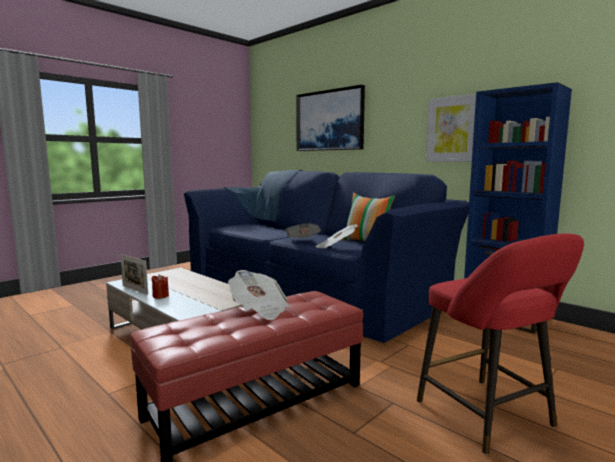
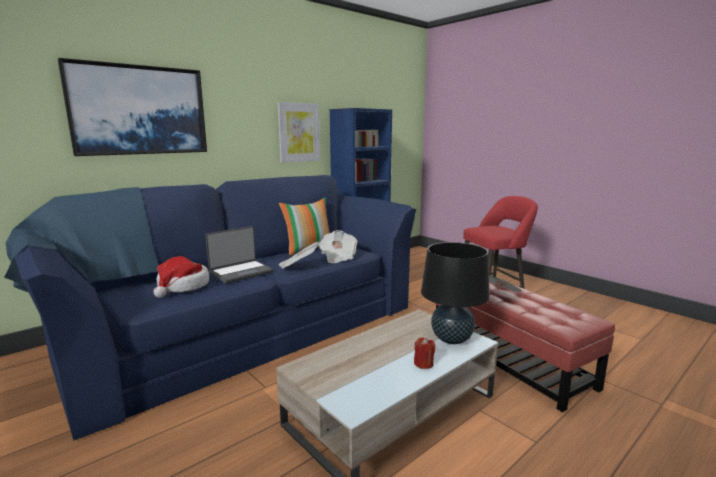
camera: 85 degrees left, 5 degrees up
picture frame [120,254,148,295] -> none
none -> hat [153,256,209,298]
none -> laptop [206,226,274,283]
none -> black table lamp [421,242,490,344]

